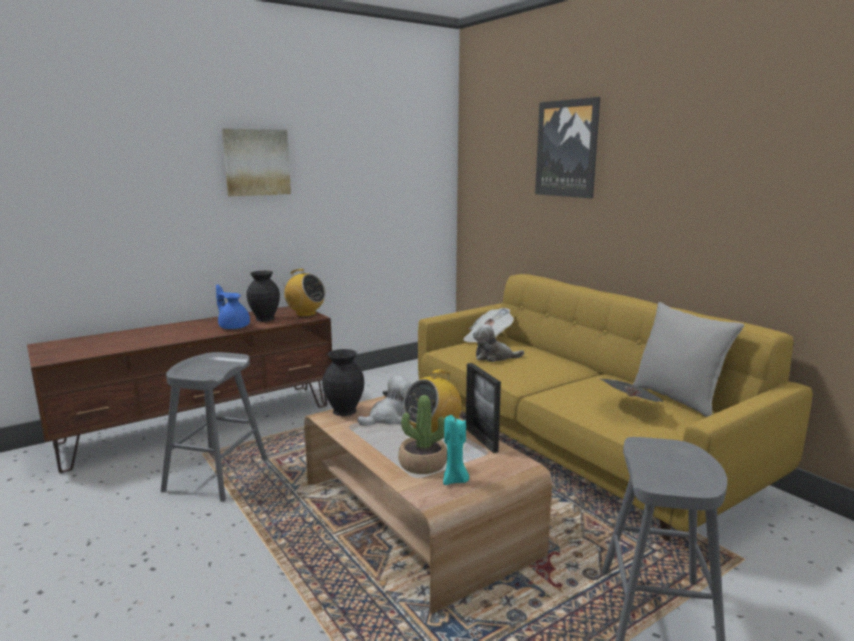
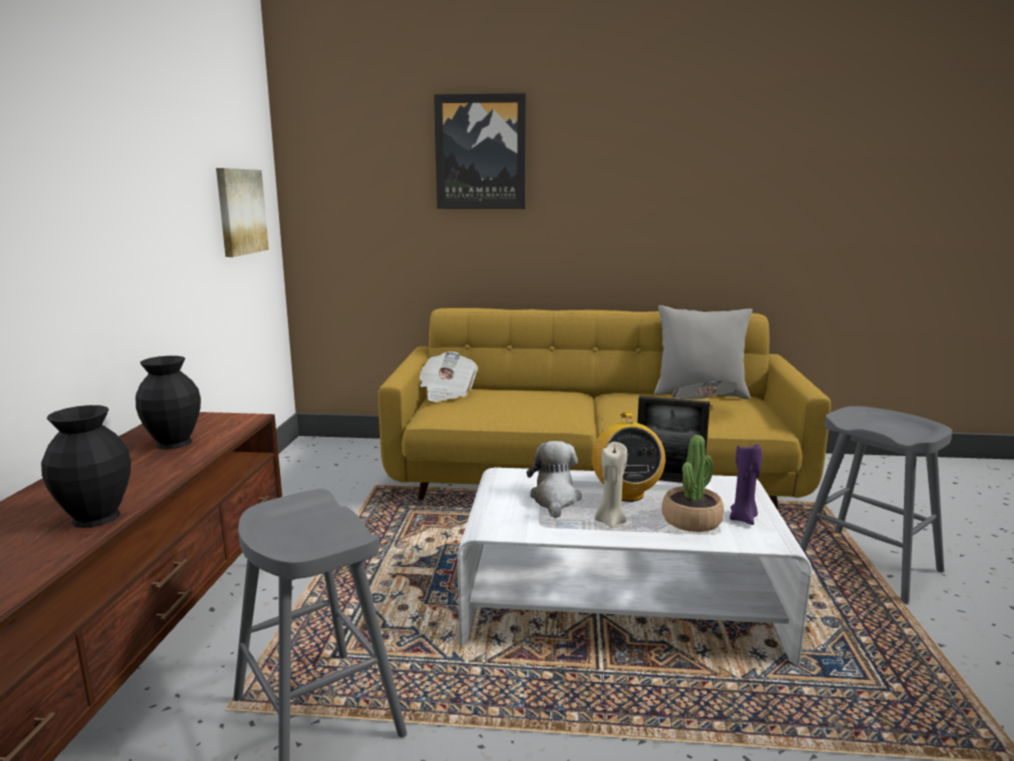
camera: 50 degrees left, 0 degrees up
blue teapot [216,285,250,329] -> none
picture [222,128,291,196] -> picture moved to [216,168,269,257]
radio [280,269,326,317] -> none
brown coffee table [304,396,552,614] -> white coffee table [457,467,812,666]
black vase [322,349,365,416] -> black vase moved to [41,405,131,528]
turquoise candle [443,414,469,485] -> purple candle [730,444,762,525]
plush toy [473,324,524,362] -> none
none -> beige candle [595,442,627,528]

